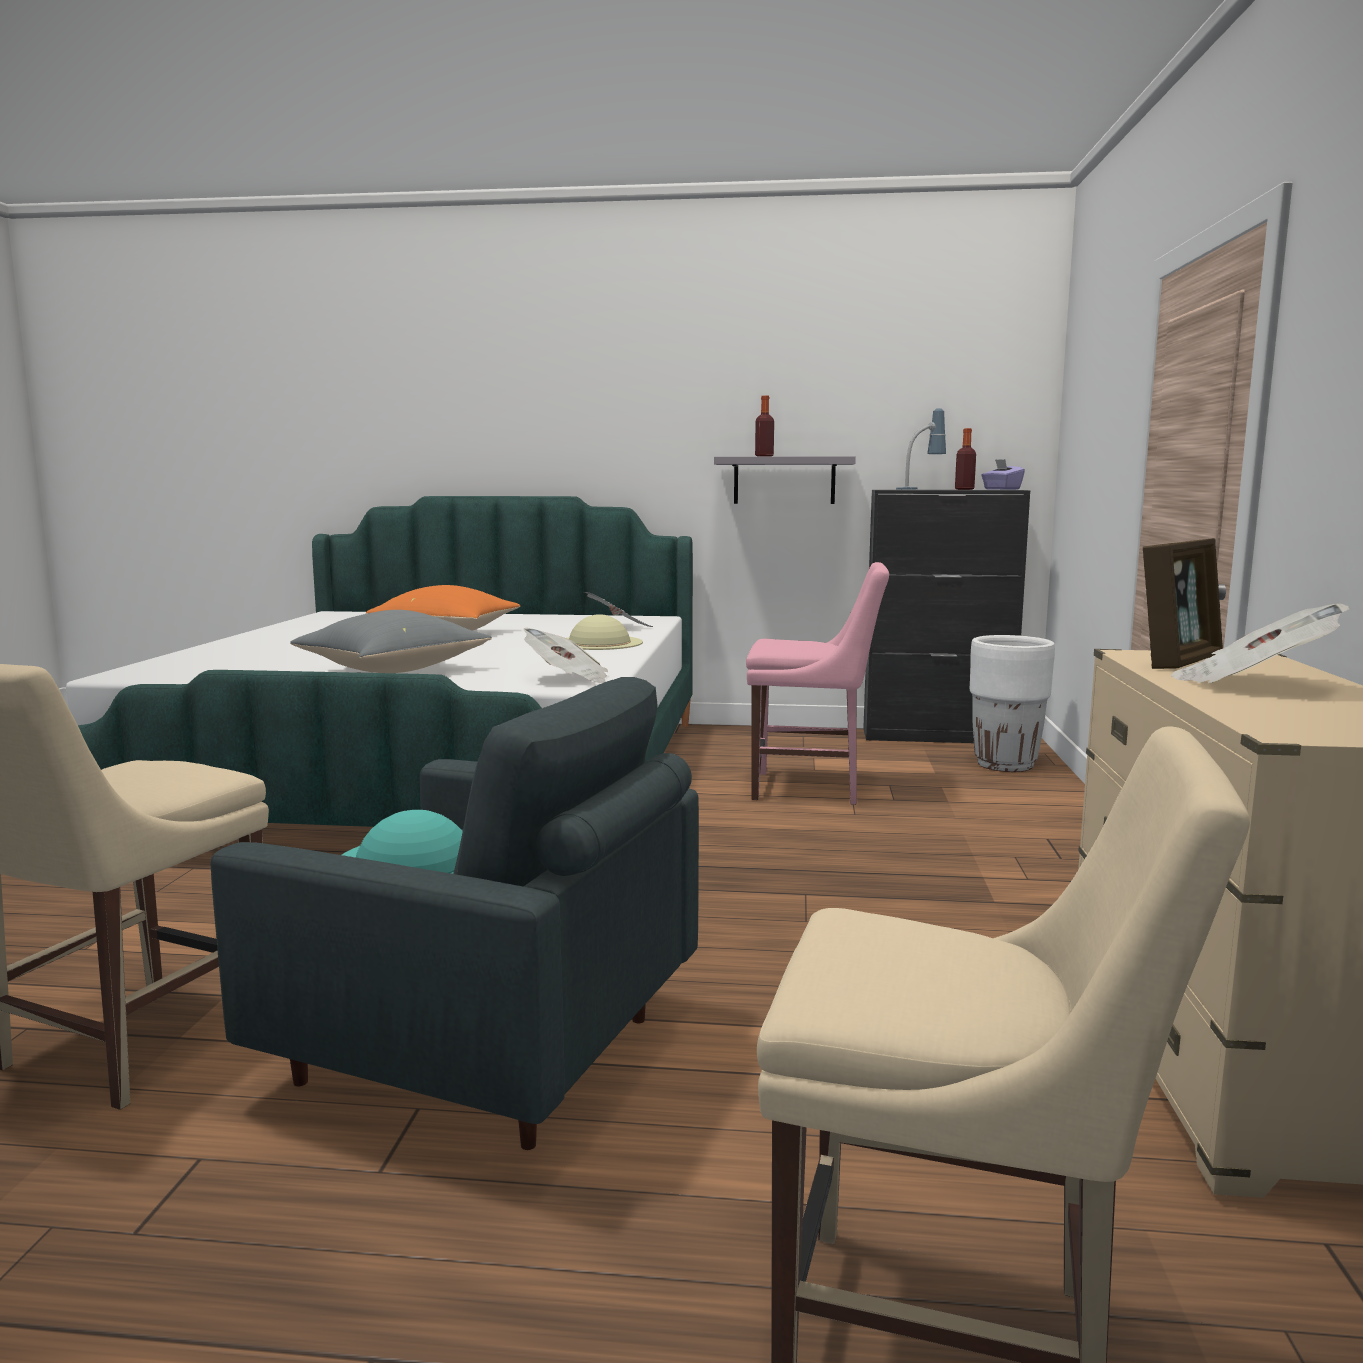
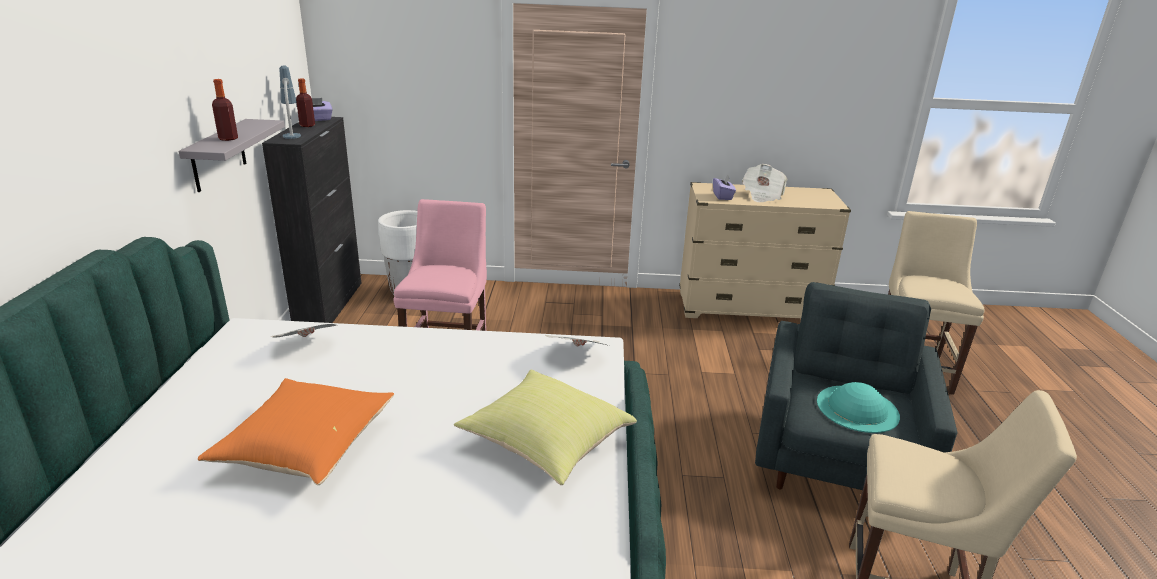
camera: 95 degrees left, 15 degrees up
grey pillow [290,610,492,673] -> yellow pillow [454,370,637,485]
beige hat [567,614,643,650] -> none
picture frame [1143,538,1223,669] -> purple tissue box [713,174,736,200]

